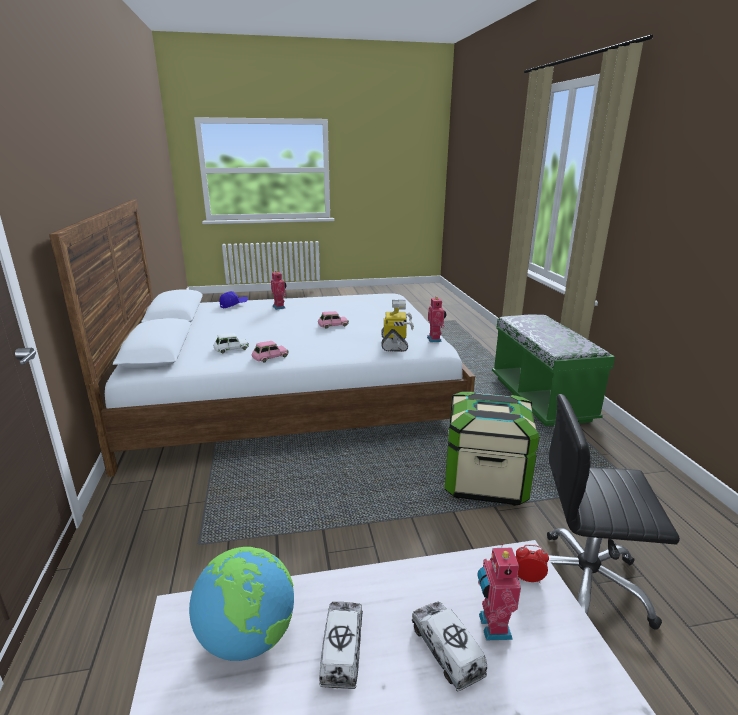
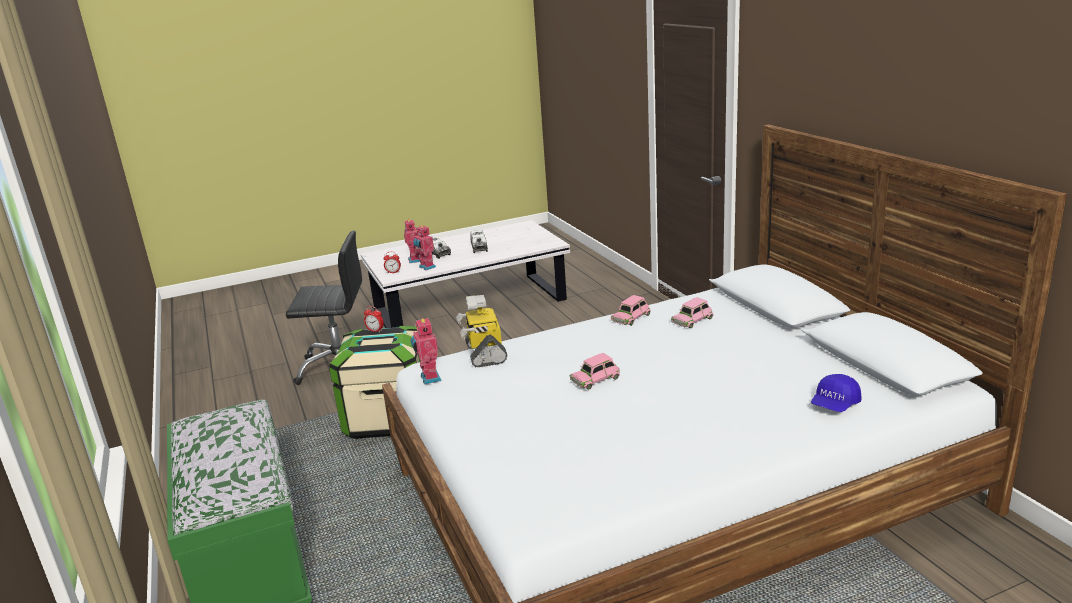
camera: 170 degrees right, 0 degrees up
globe [189,547,294,661] -> none
white toy car [213,333,249,353] -> pink toy car [671,297,713,328]
toy robot [271,271,287,310] -> toy robot moved to [413,225,436,270]
none -> alarm clock [364,306,384,333]

